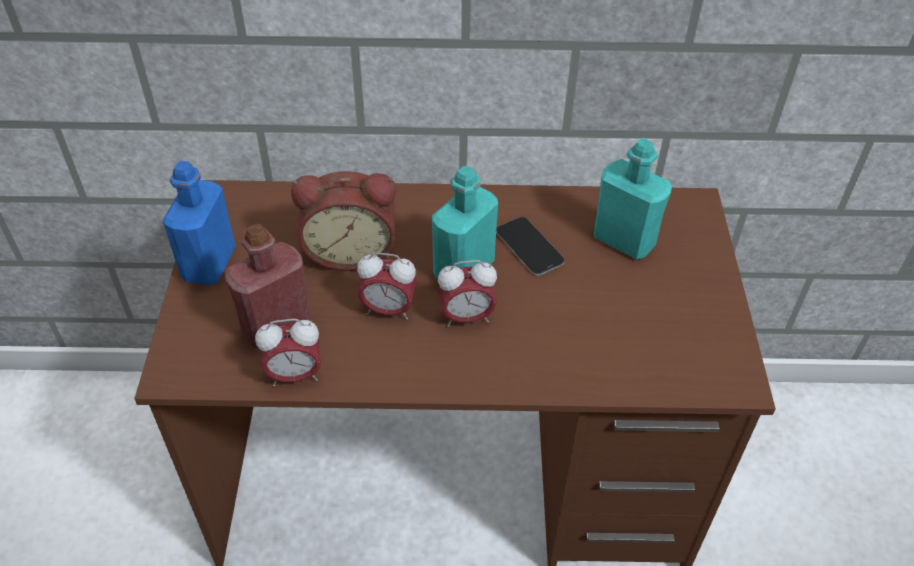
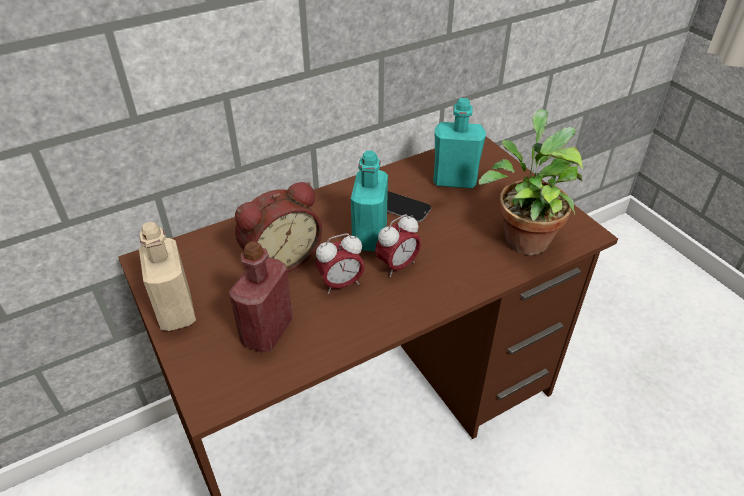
camera: 30 degrees left, 5 degrees down
blue bottle [162,161,236,285] -> beige bottle [139,222,196,331]
alarm clock [255,319,321,387] -> none
none -> potted plant [479,109,583,255]

